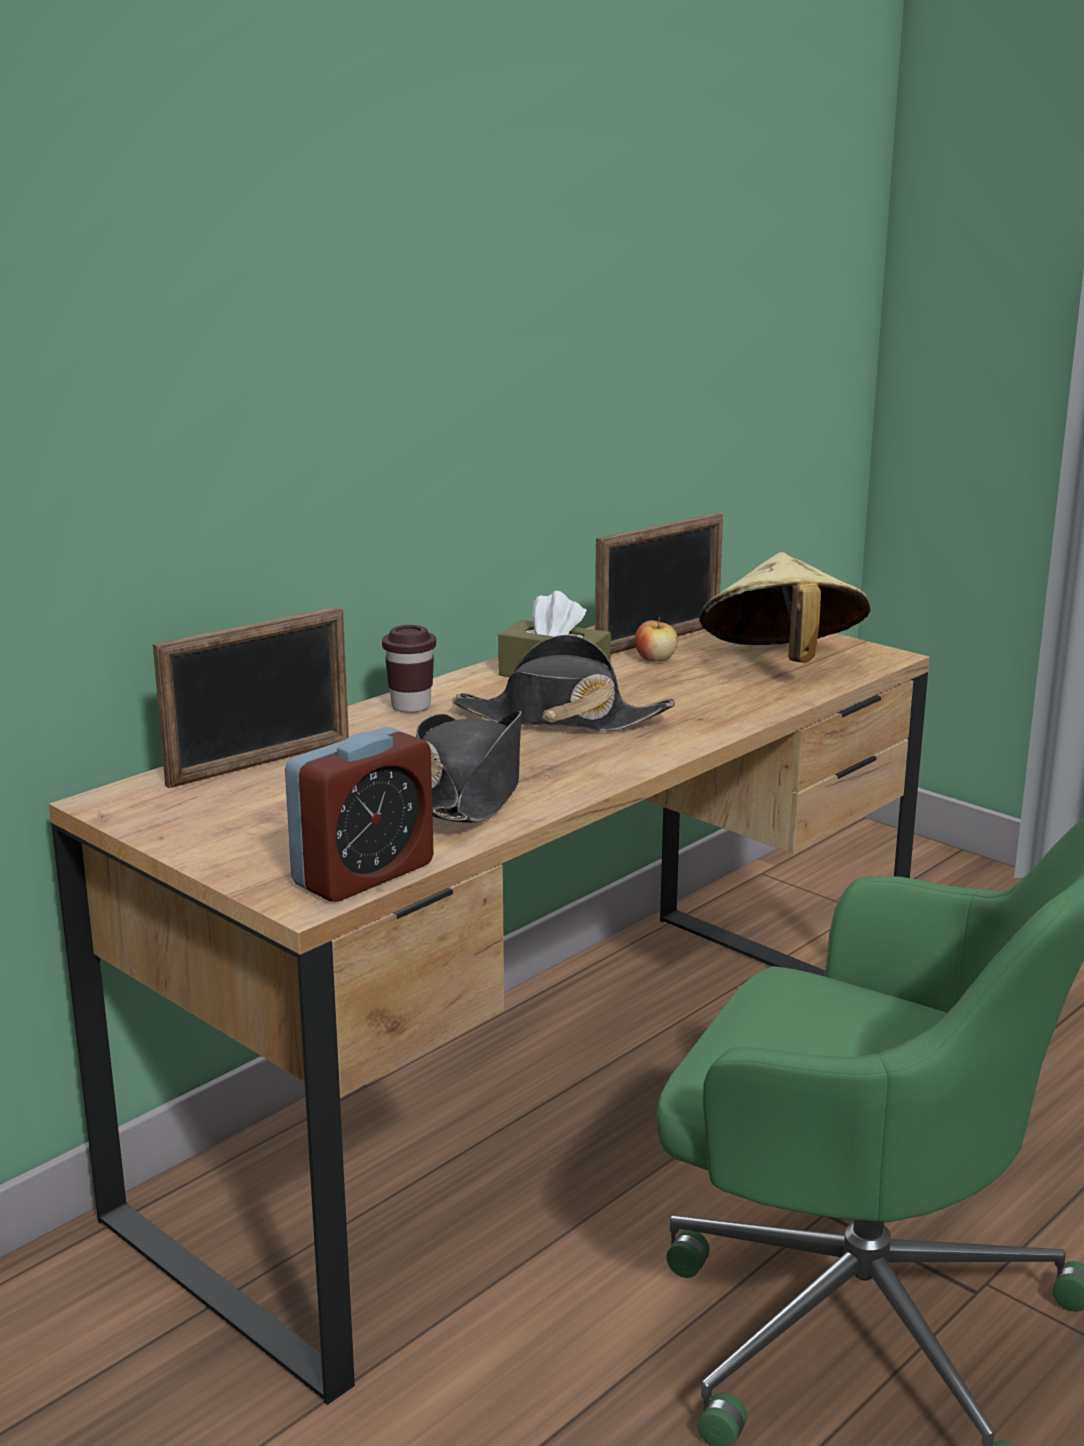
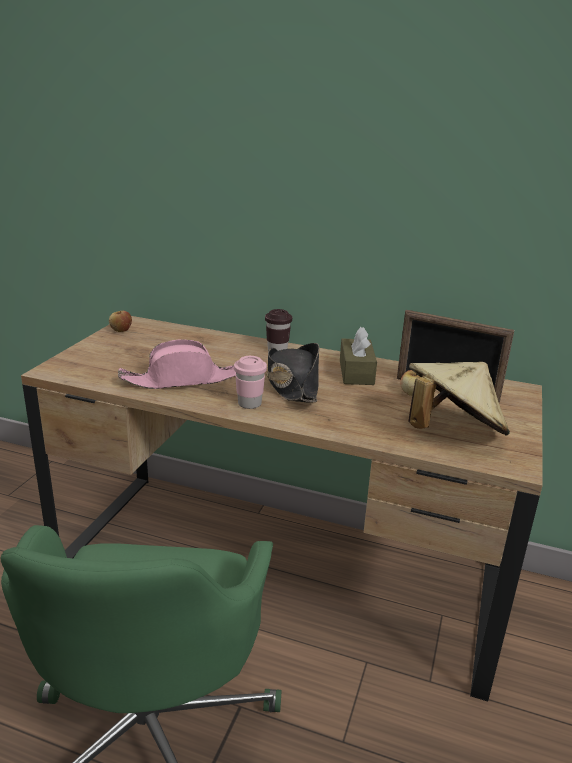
camera: 65 degrees right, 5 degrees up
picture frame [153,606,349,788] -> none
alarm clock [285,727,433,902] -> none
black hat [416,711,522,823] -> pink hat [118,339,236,389]
none -> apple [109,311,132,332]
none -> pink cup [234,356,267,409]

